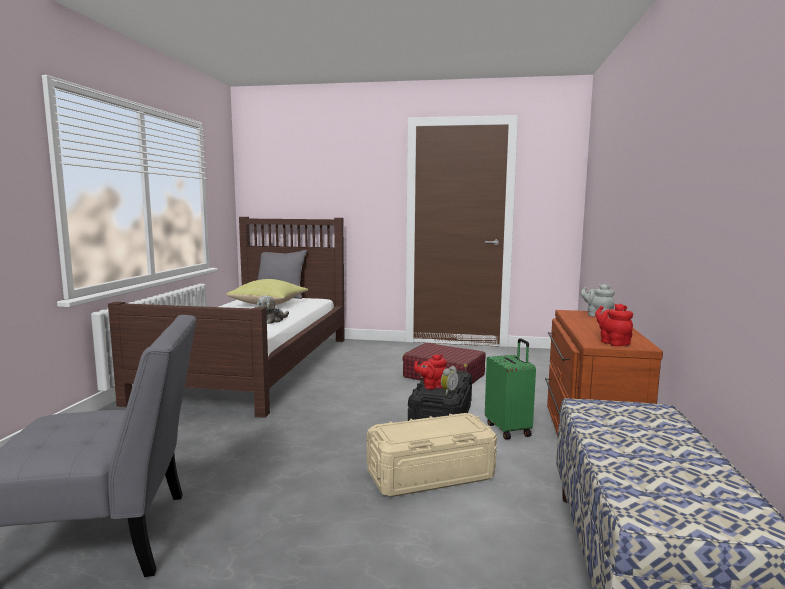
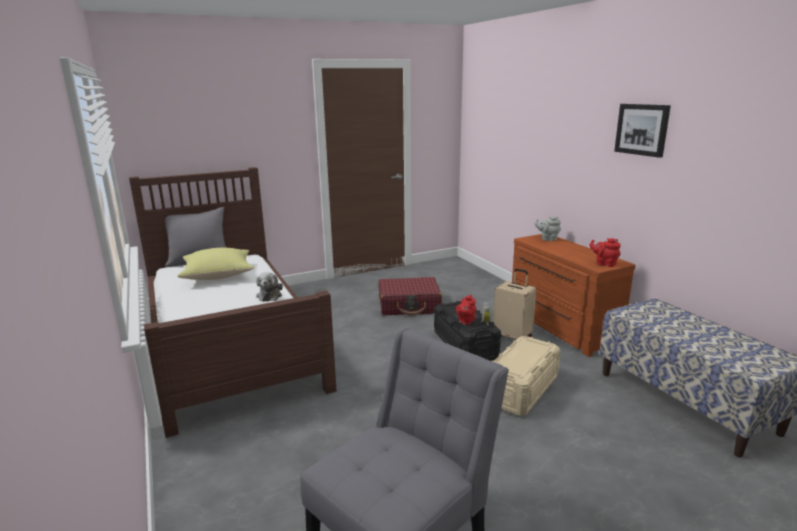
camera: 35 degrees left, 10 degrees up
green suitcase [485,338,536,440] -> beige suitcase [493,269,536,339]
none -> picture [614,104,671,158]

